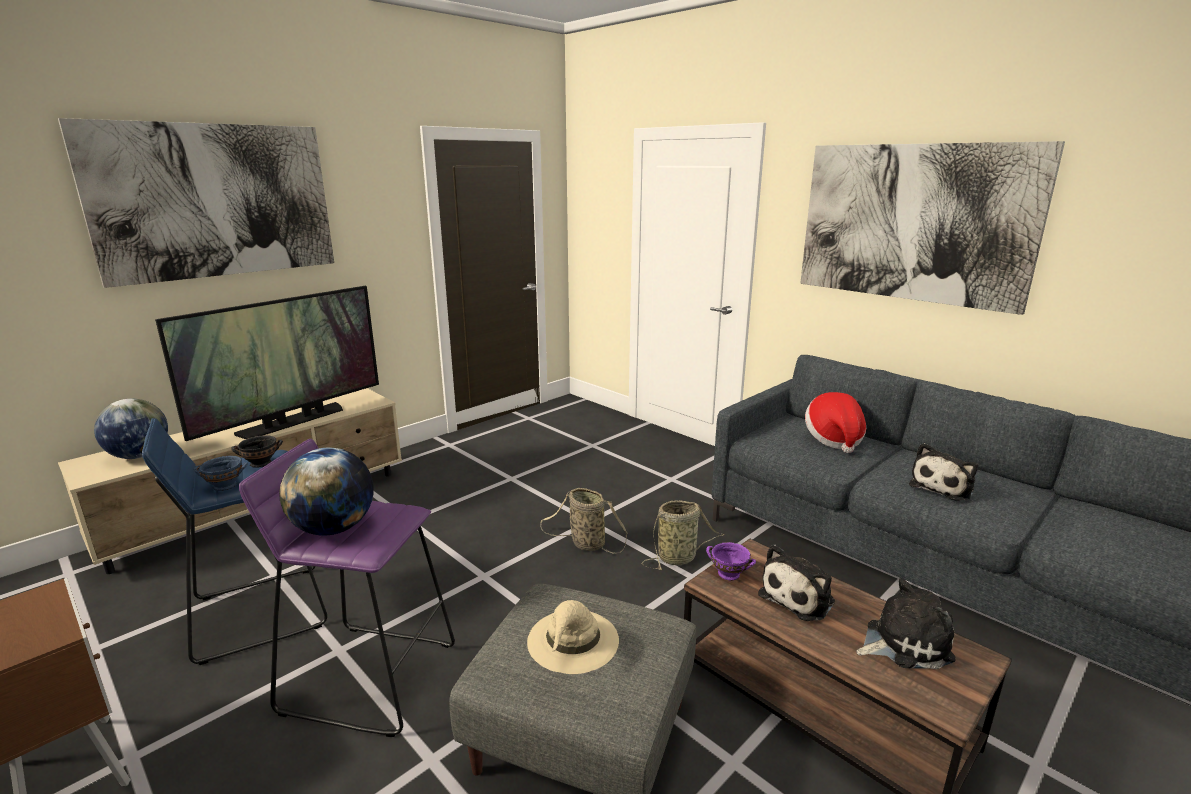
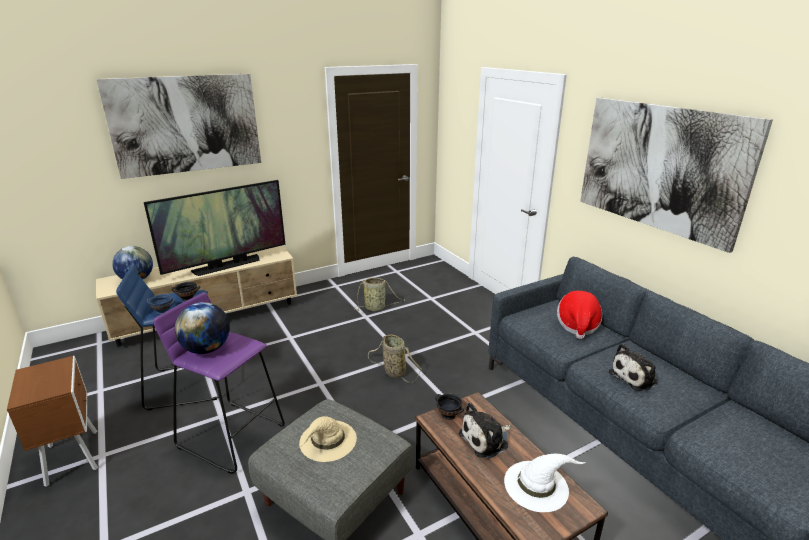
camera: 15 degrees right, 5 degrees up
basket [642,500,725,570] -> basket moved to [354,278,405,311]
purple bowl [706,542,756,580] -> black bowl [435,393,464,420]
plush toy [856,578,956,669] -> white hat [504,454,586,512]

